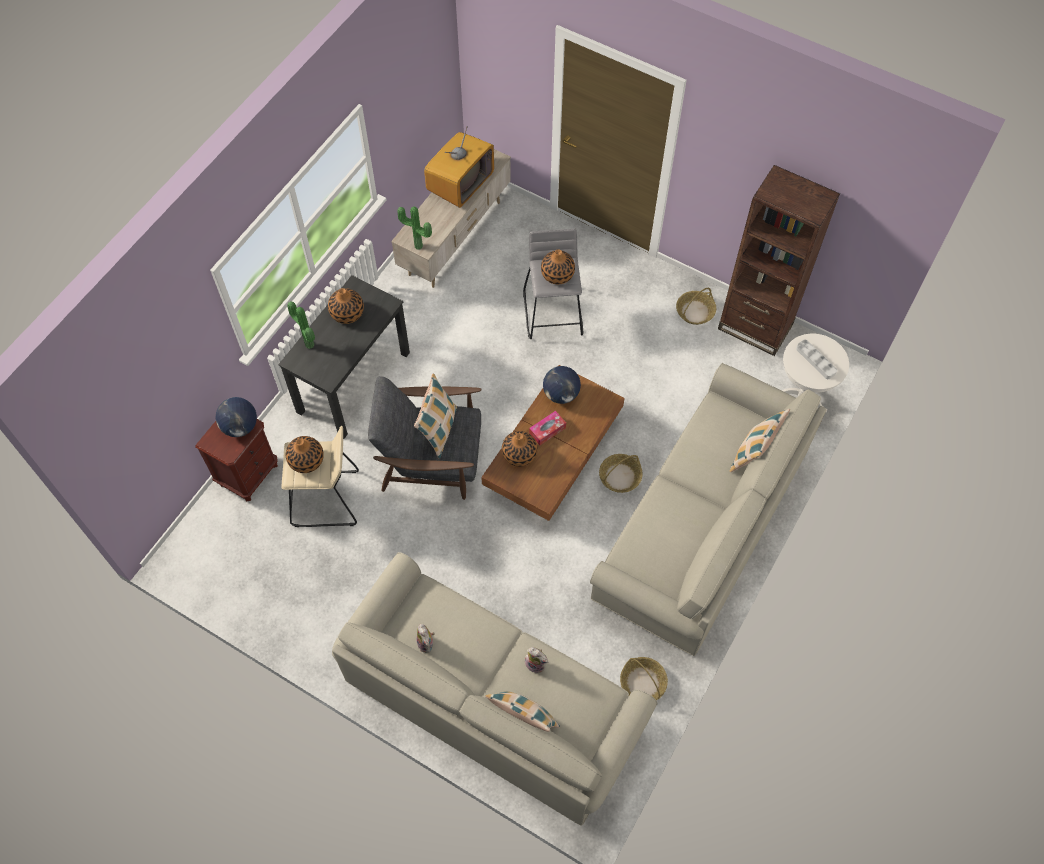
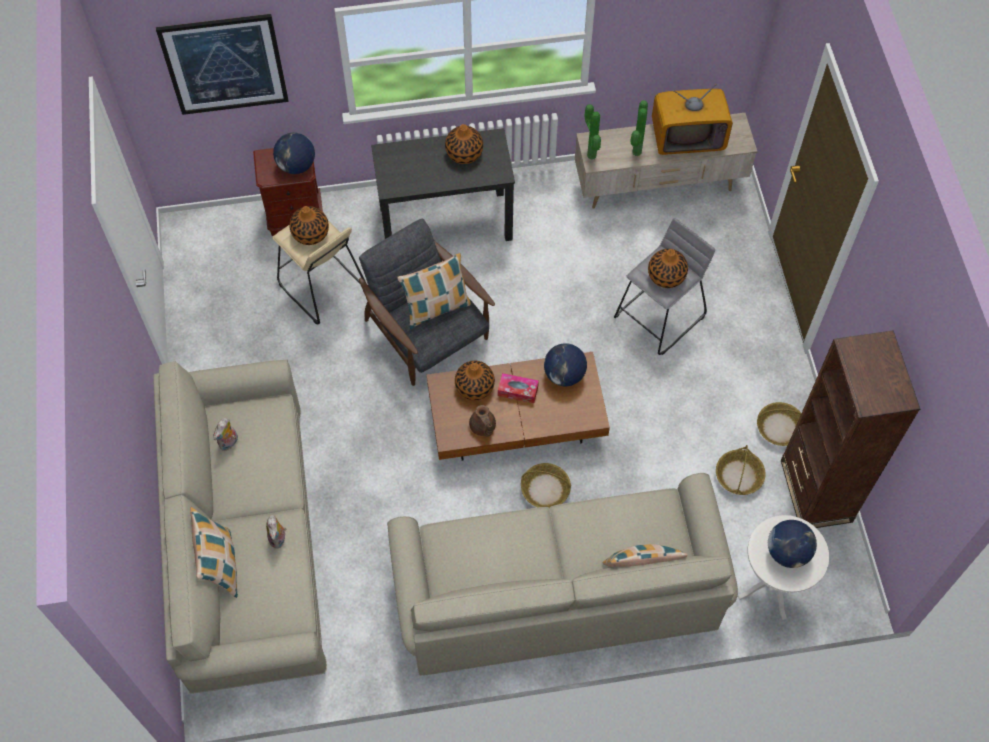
camera: 50 degrees right, 0 degrees up
potted plant [287,301,315,349] -> potted plant moved to [630,100,648,156]
basket [620,657,668,700] -> basket moved to [716,445,766,495]
grey tray [796,340,837,379] -> globe [768,520,817,568]
none -> picture [156,14,289,115]
none -> brown teapot [469,405,496,437]

